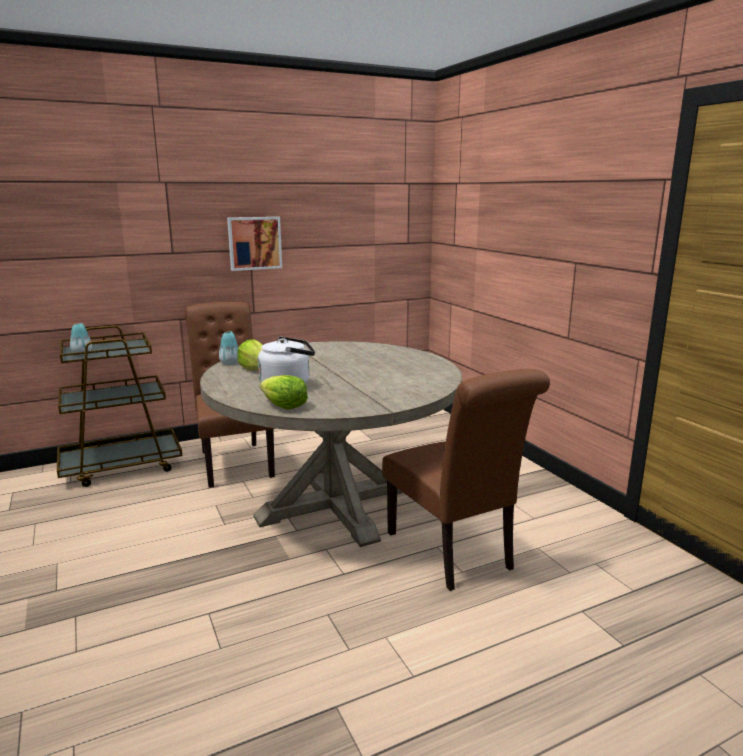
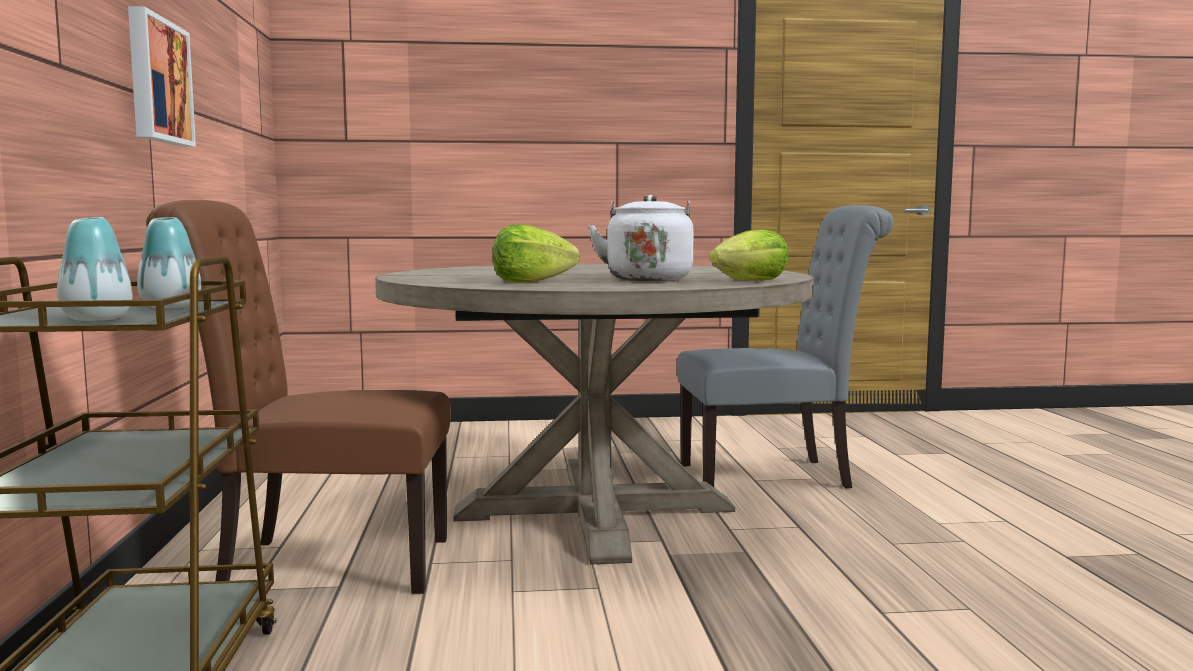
camera: 70 degrees left, 10 degrees down
vase [219,331,239,365] -> vase moved to [137,217,201,308]
brown chair [382,369,550,591] -> grey chair [677,205,894,488]

